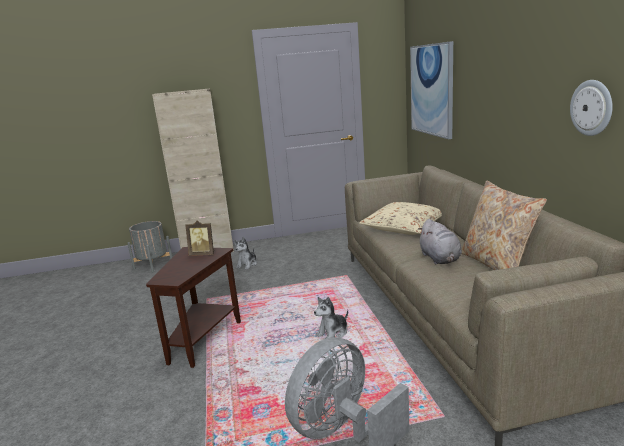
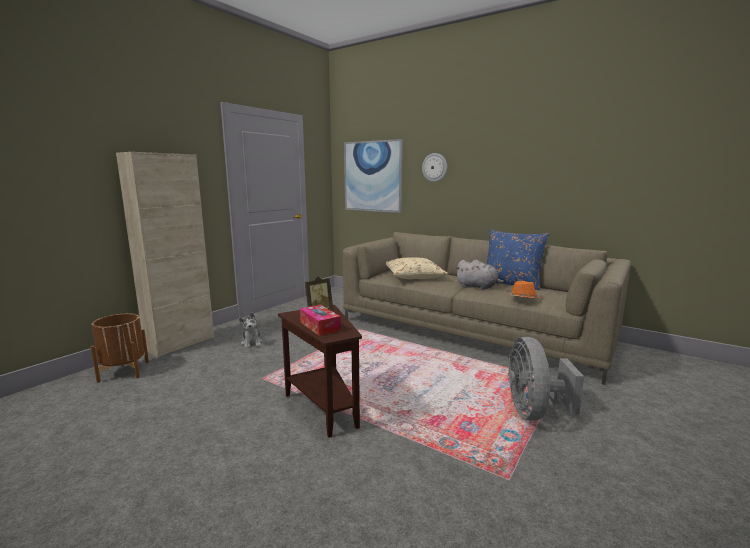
camera: 45 degrees left, 5 degrees down
grey planter [127,221,173,273] -> brown planter [91,313,149,383]
plush toy [314,297,348,339] -> none
beige pillow [461,180,547,270] -> blue pillow [487,229,549,290]
wall clock [570,80,613,136] -> wall clock moved to [422,153,447,182]
none -> tissue box [300,305,341,336]
none -> orange hat [509,281,540,299]

